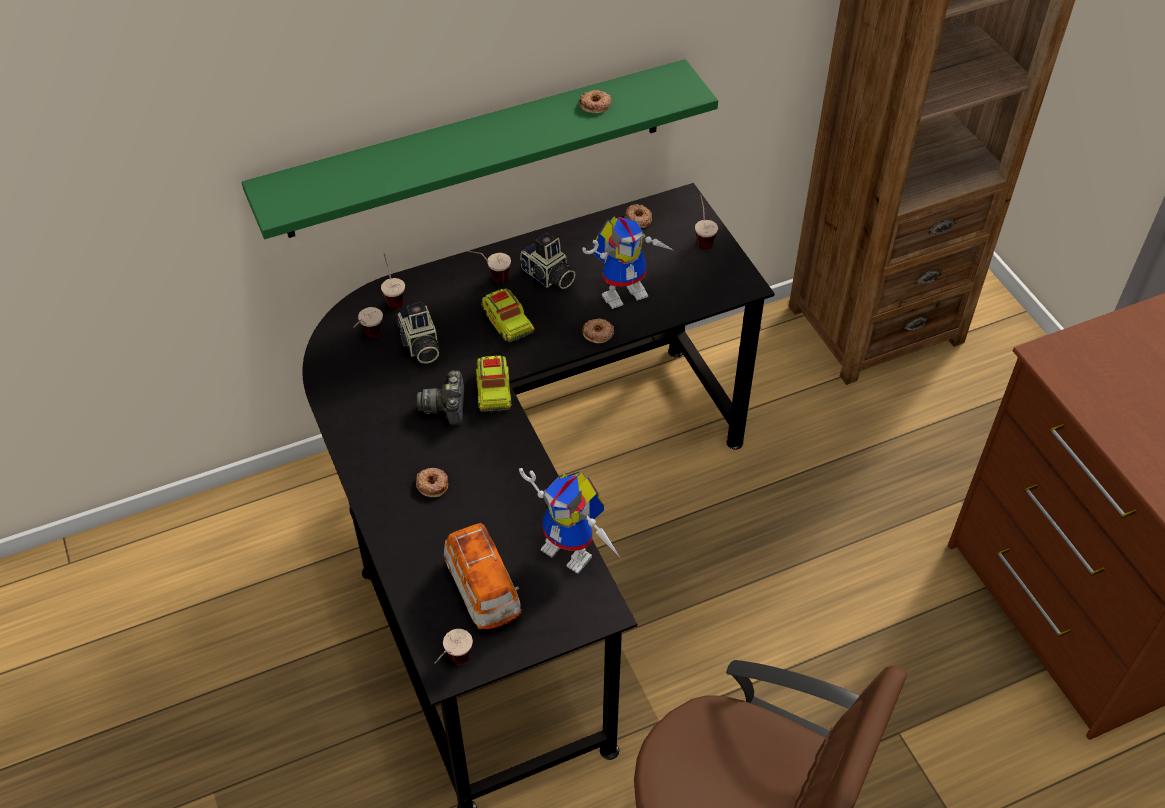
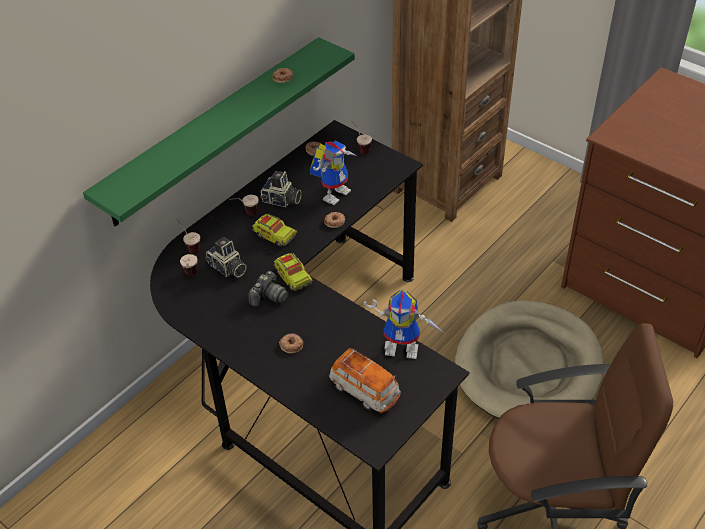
camera: 25 degrees left, 5 degrees down
camera [417,371,465,426] -> camera turned 120 degrees counterclockwise [248,271,288,307]
cup [434,629,473,664] -> none
none -> beige dog bed [455,300,603,419]

